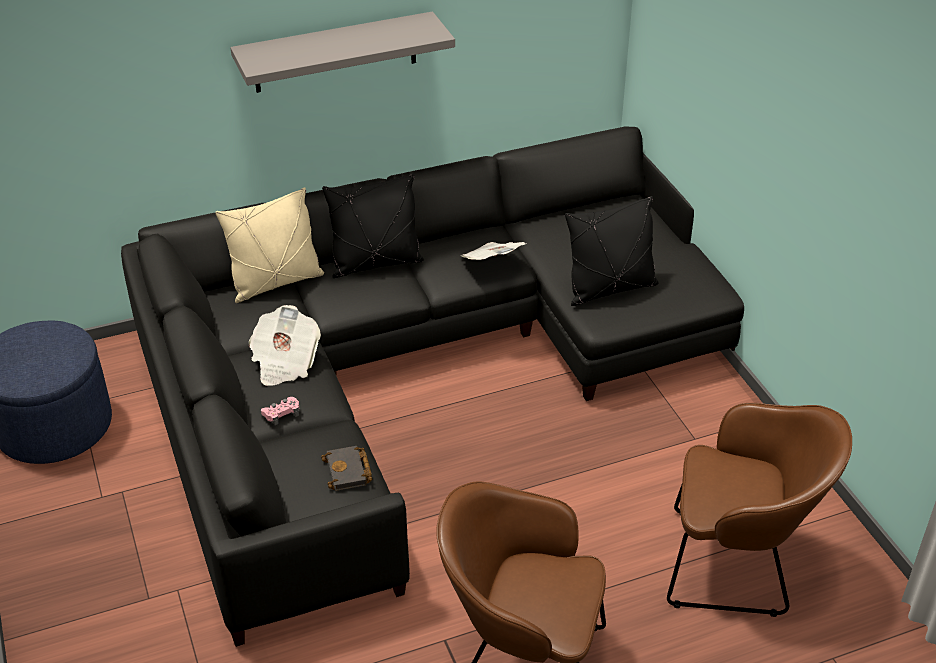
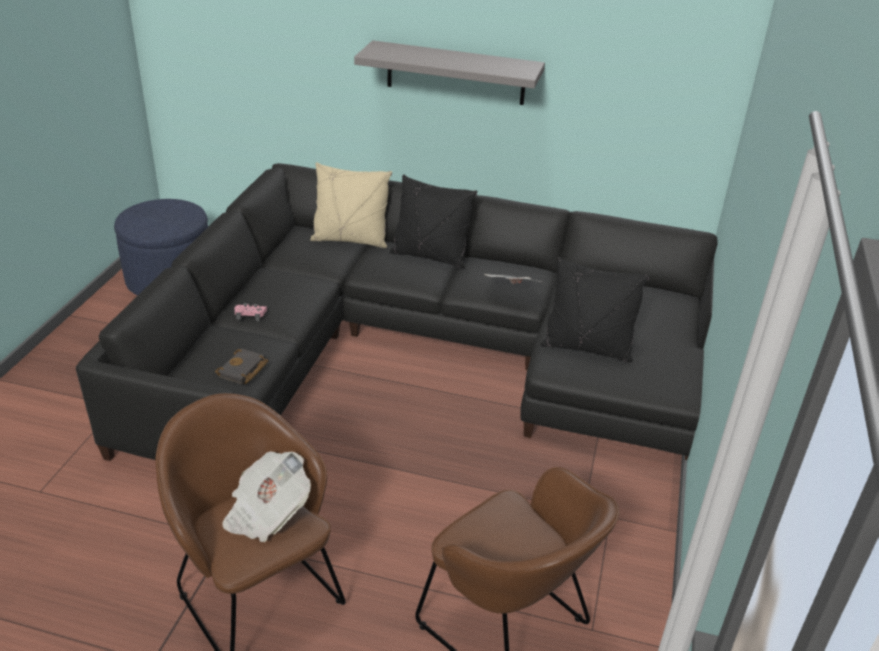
camera: 35 degrees right, 5 degrees down
newspaper [249,305,321,386] -> newspaper moved to [222,451,311,542]

